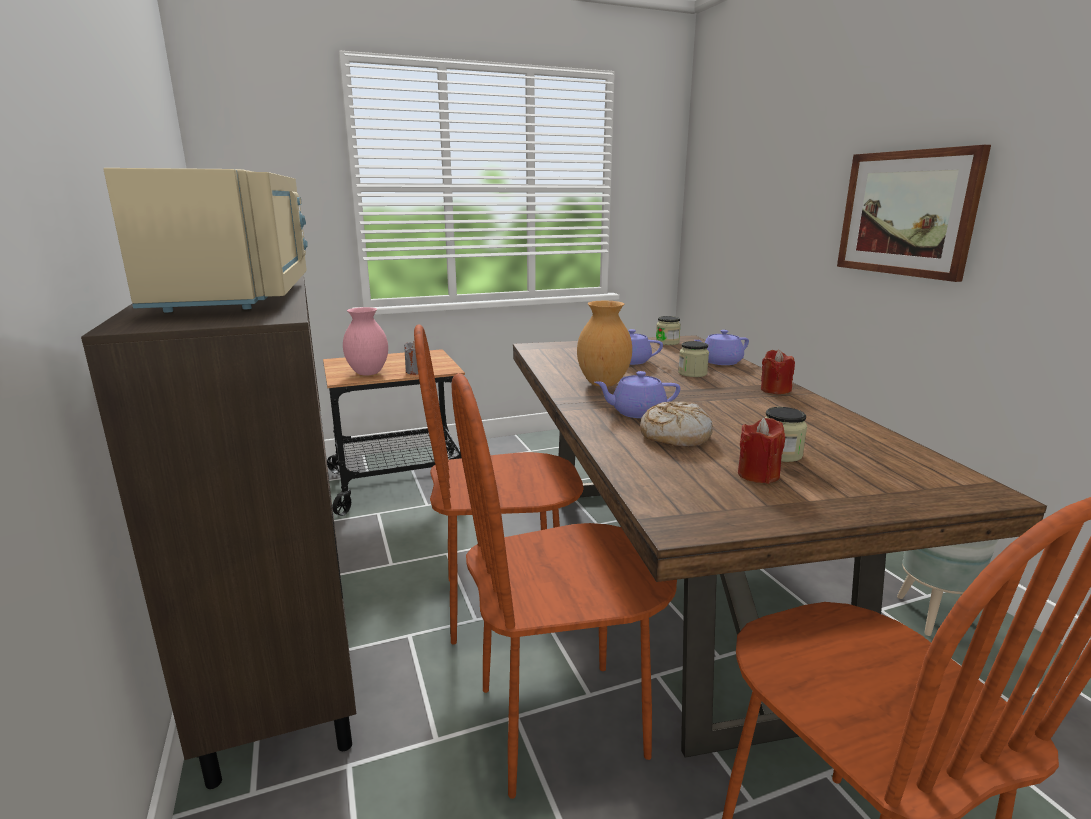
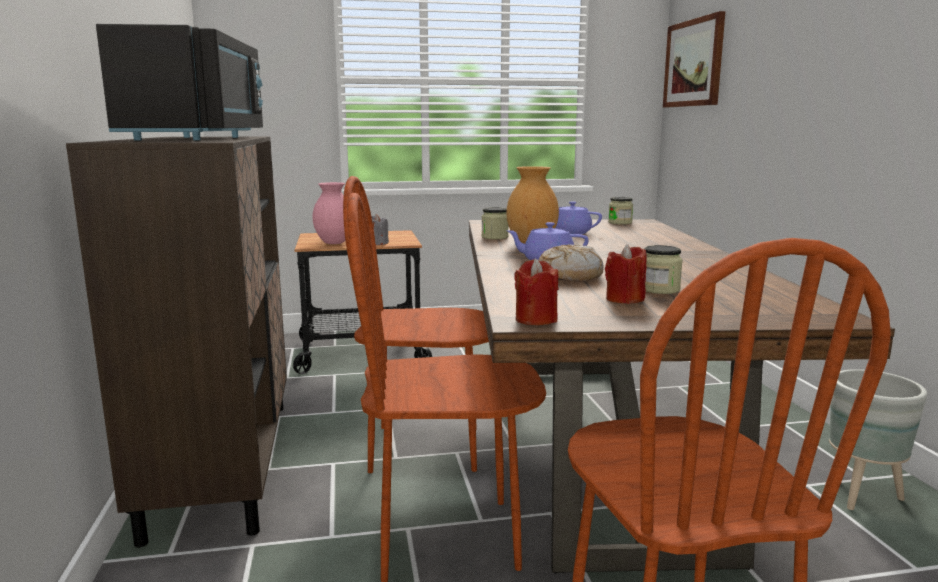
camera: 10 degrees right, 5 degrees down
beige microwave [103,168,308,313] -> black microwave [96,24,263,141]
jar [678,341,709,377] -> jar moved to [482,207,508,239]
purple teapot [695,330,749,365] -> none
red candle [761,350,795,394] -> red candle moved to [514,259,558,325]
picture [837,145,991,282] -> picture moved to [663,11,725,108]

